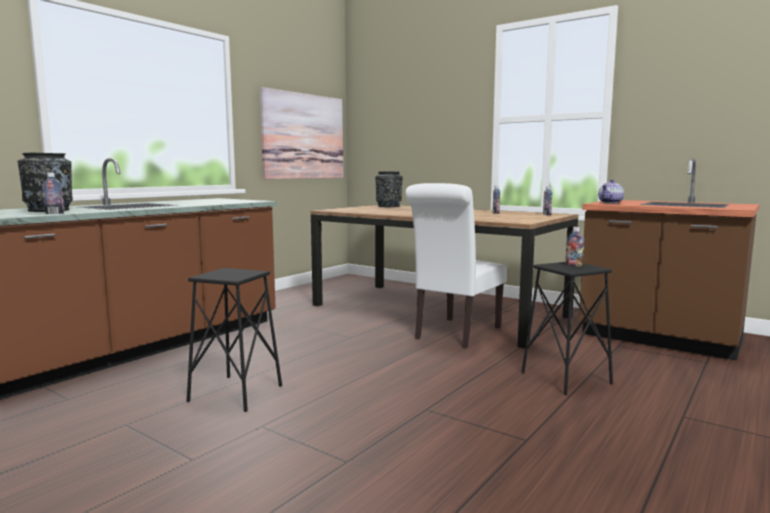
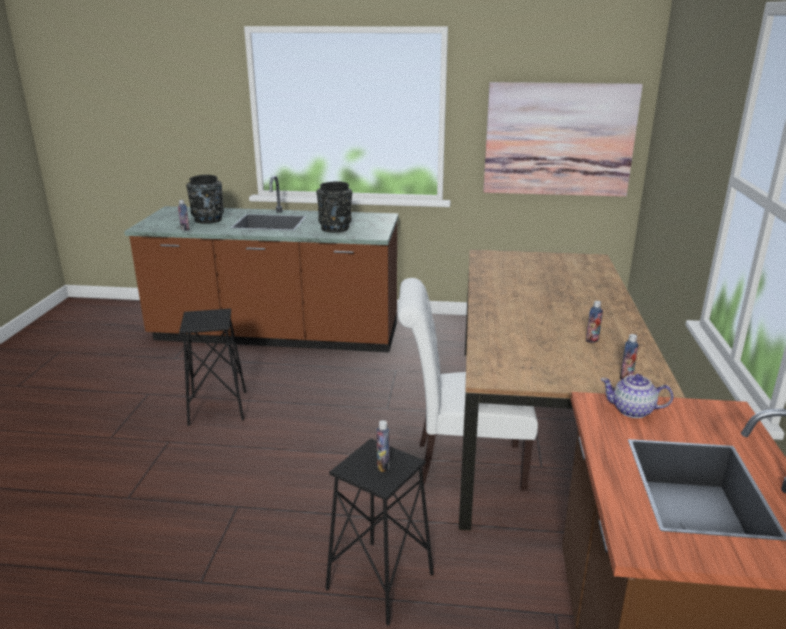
camera: 60 degrees right, 15 degrees up
black vase [375,171,403,207] -> black vase moved to [316,181,352,233]

